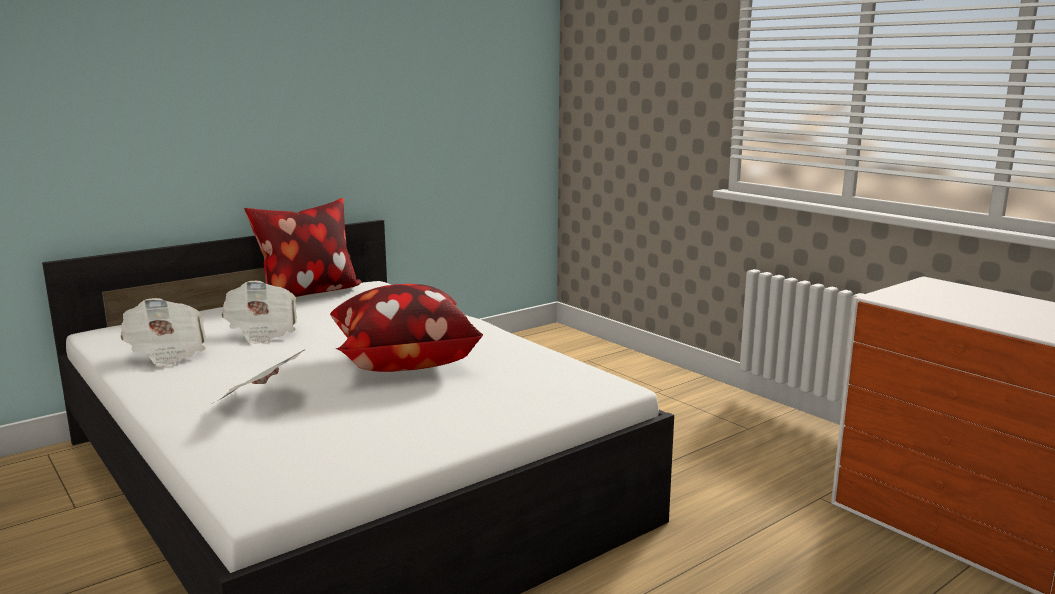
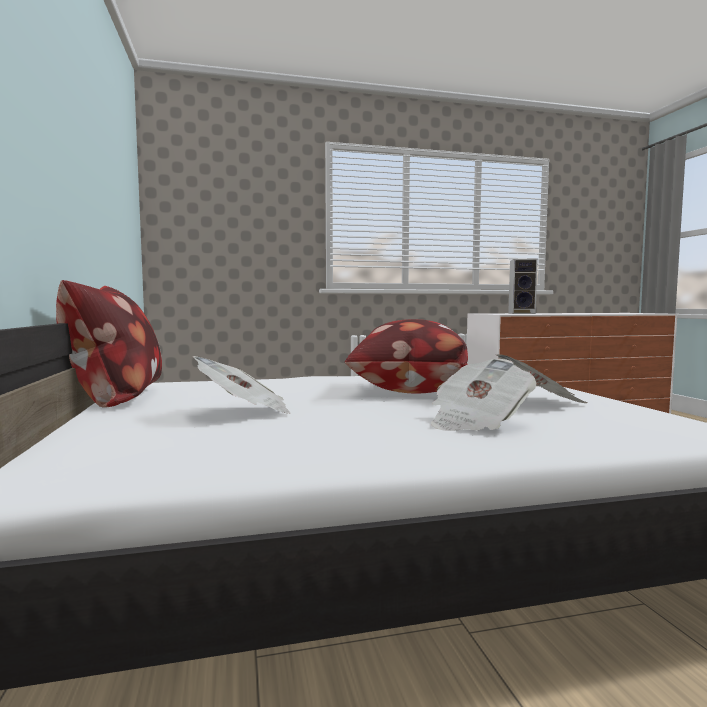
camera: 65 degrees left, 10 degrees down
newspaper [120,298,206,367] -> newspaper moved to [497,354,587,403]
none -> speaker [508,259,538,314]

